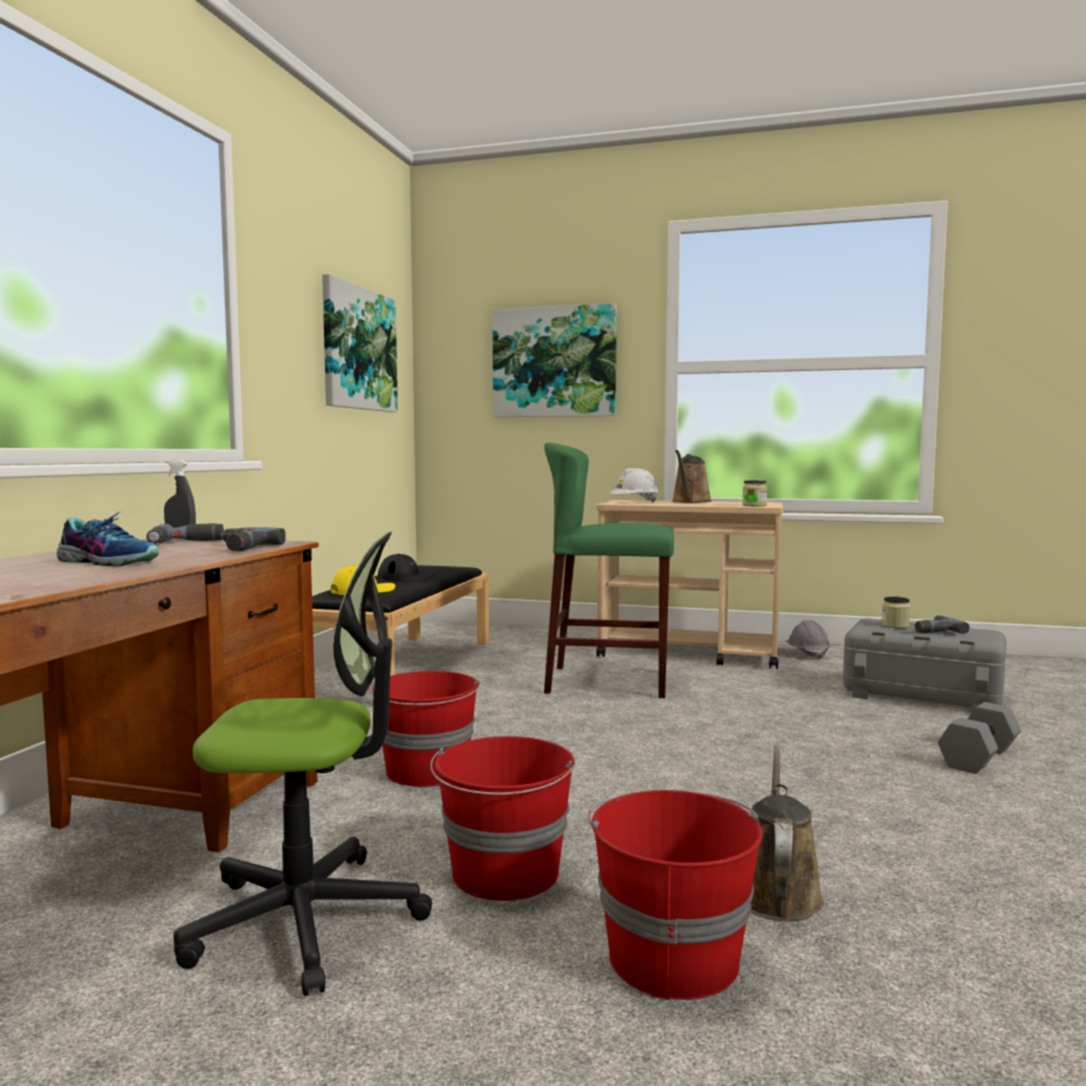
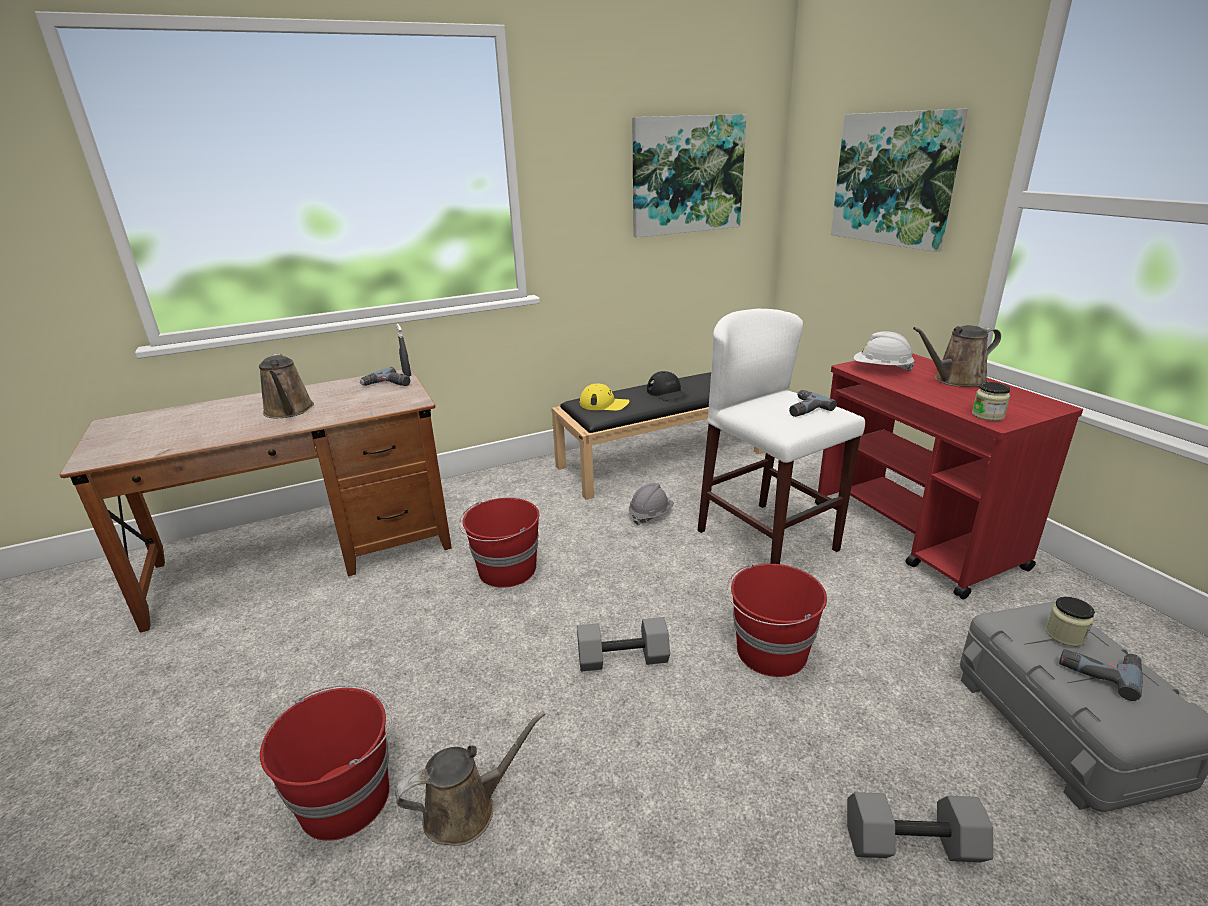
camera: 50 degrees right, 20 degrees up
shoe [56,512,159,566] -> brown watering can [259,353,314,418]
office chair [173,532,432,996] -> none
power drill [221,527,286,551] -> power drill moved to [789,390,837,417]
red bucket [430,736,575,901] -> red bucket moved to [727,564,827,677]
green stool [544,442,674,698] -> white stool [698,309,865,564]
beige cart [596,500,783,669] -> red cart [815,353,1083,600]
grey hard hat [786,620,830,660] -> grey hard hat moved to [629,483,674,525]
none -> grey dumbbell [577,617,670,672]

